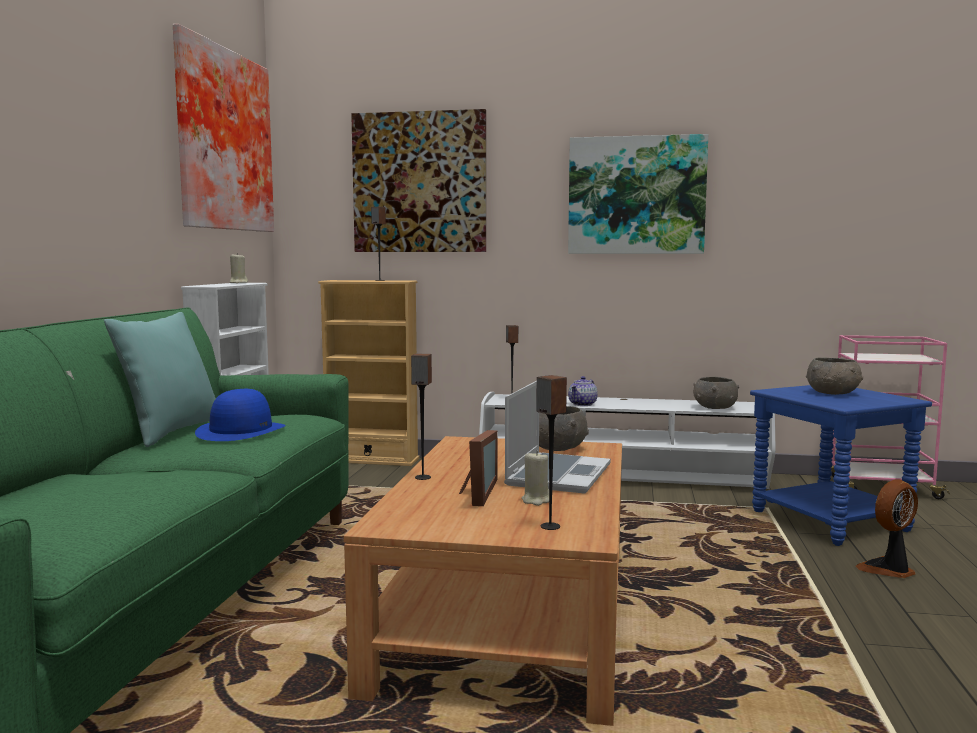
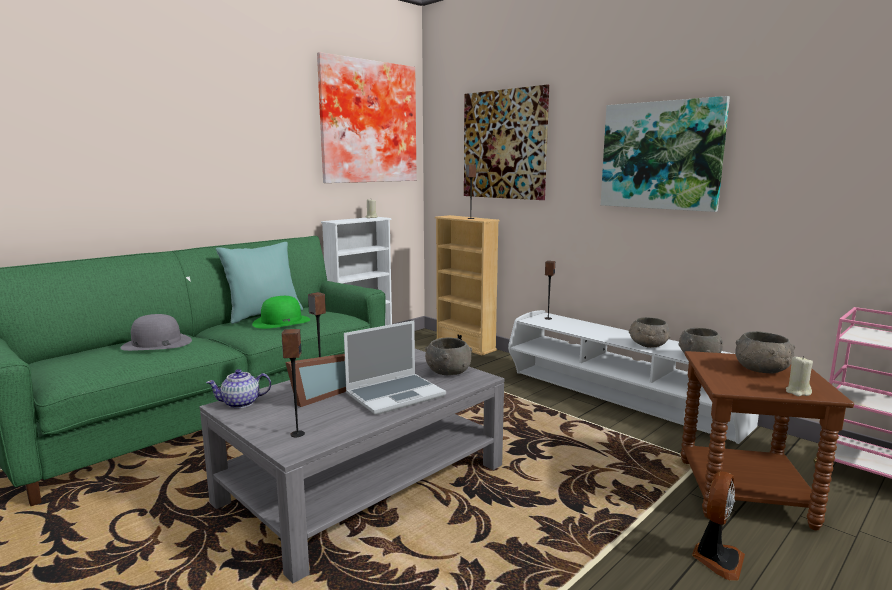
camera: 35 degrees right, 5 degrees up
blue hat [195,389,286,441] -> green hat [252,296,310,329]
brown coffee table [344,436,622,726] -> grey coffee table [199,349,504,583]
beige candle [522,451,549,506] -> beige candle moved to [786,356,813,396]
teapot [568,376,598,406] -> teapot moved to [206,369,271,408]
blue side table [750,385,932,546] -> brown side table [681,351,854,530]
fan [855,479,918,578] -> fan turned 120 degrees clockwise [692,471,745,581]
none -> grey hat [121,314,192,351]
none -> grey bowl [629,317,671,348]

